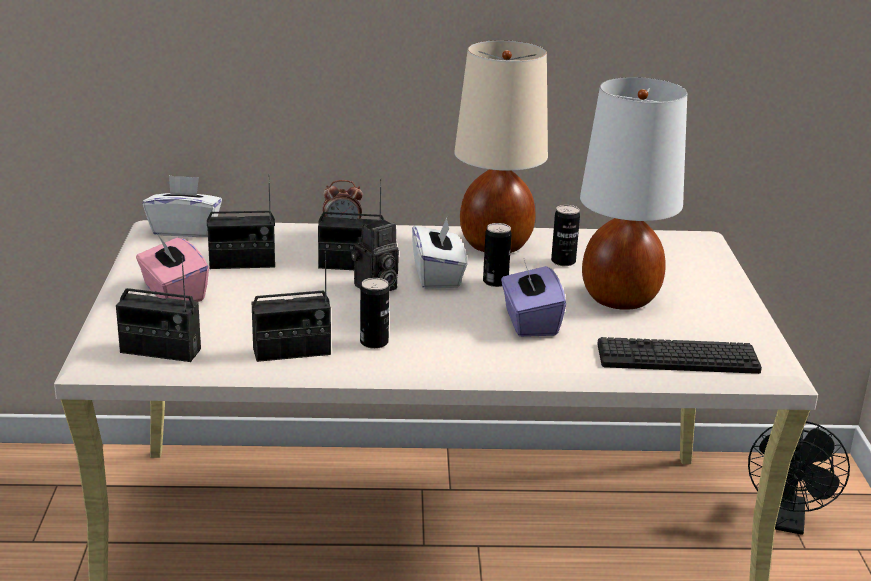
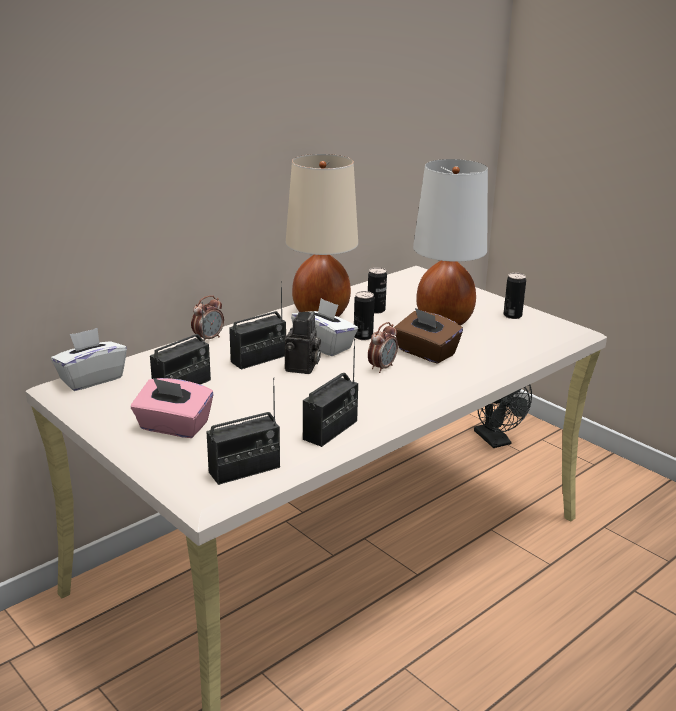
camera: 40 degrees left, 0 degrees up
can [360,278,390,349] -> can moved to [504,273,526,319]
purple tissue box [501,260,566,337] -> brown tissue box [394,308,463,364]
keyboard [597,337,762,374] -> none
none -> alarm clock [368,322,398,373]

